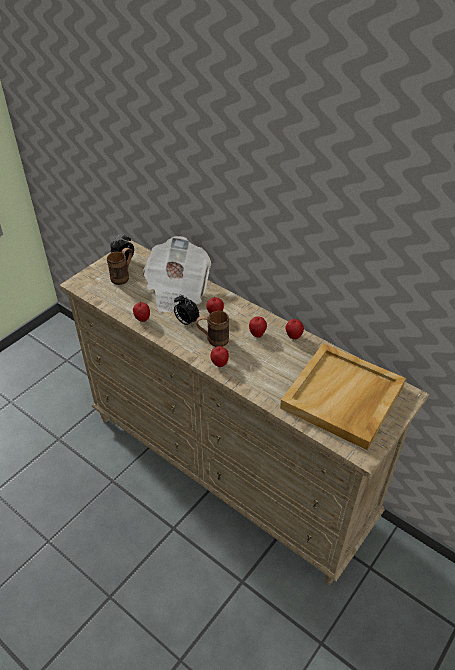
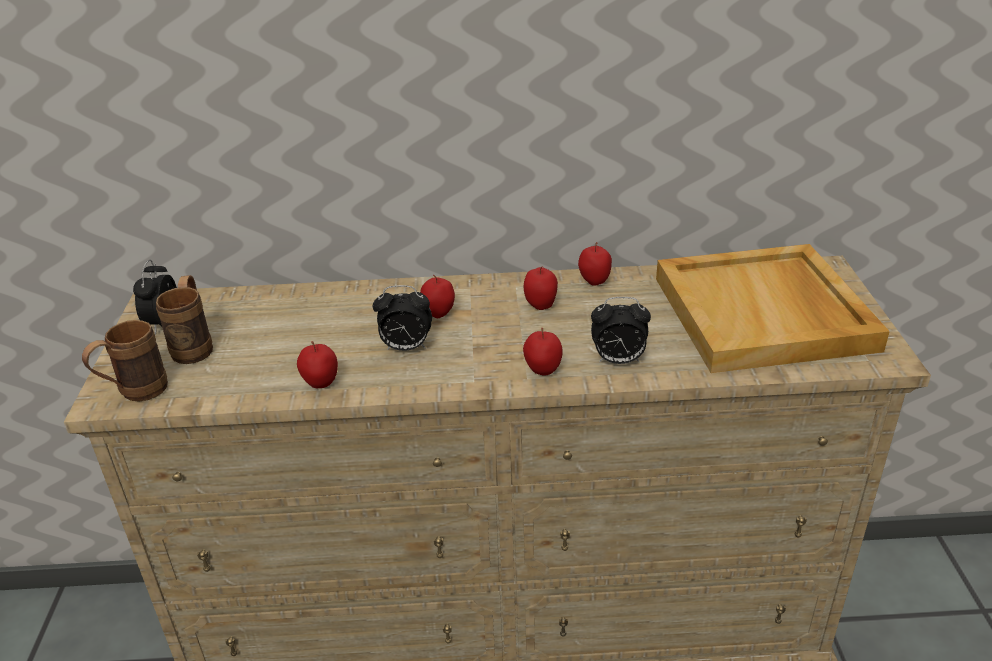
camera: 40 degrees left, 10 degrees down
newspaper [143,236,211,312] -> none
brown mug [196,311,229,347] -> brown mug moved to [82,320,168,402]
none -> alarm clock [591,297,651,364]

